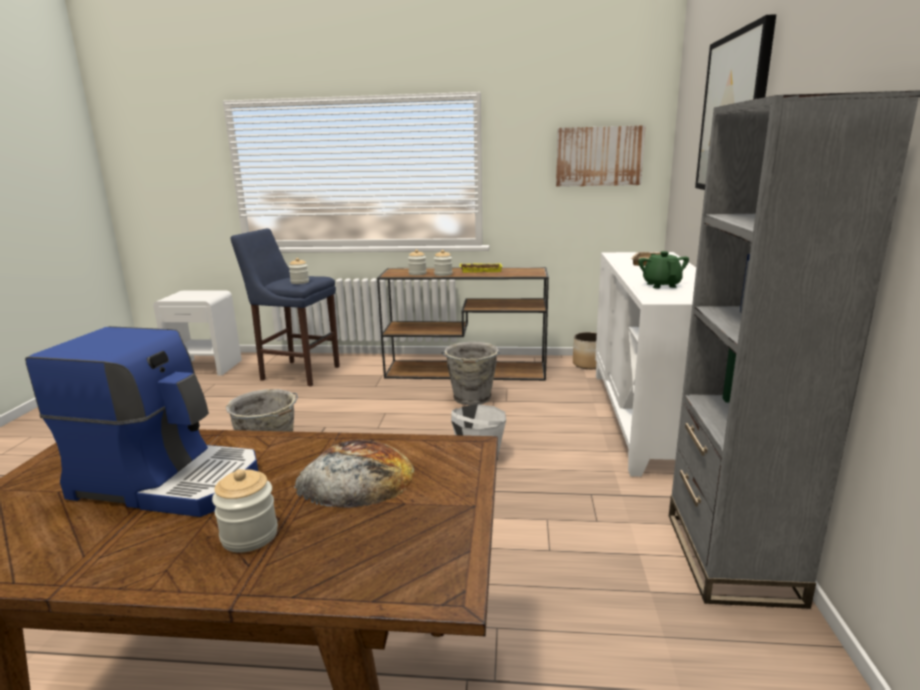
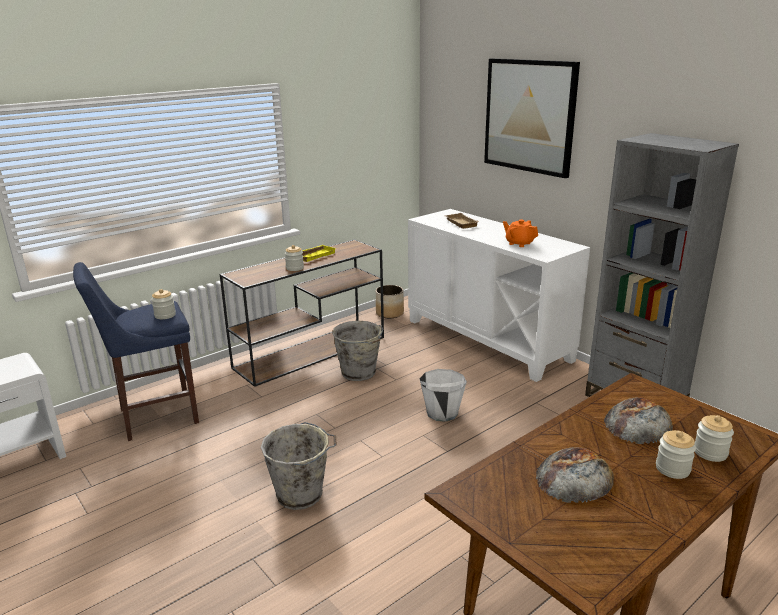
camera: 45 degrees left, 5 degrees up
coffee machine [25,326,258,517] -> bread [536,447,614,503]
jar [408,249,427,275] -> jar moved to [695,415,734,462]
picture [556,125,646,187] -> none
green teapot [638,251,689,288] -> orange teapot [503,219,538,247]

